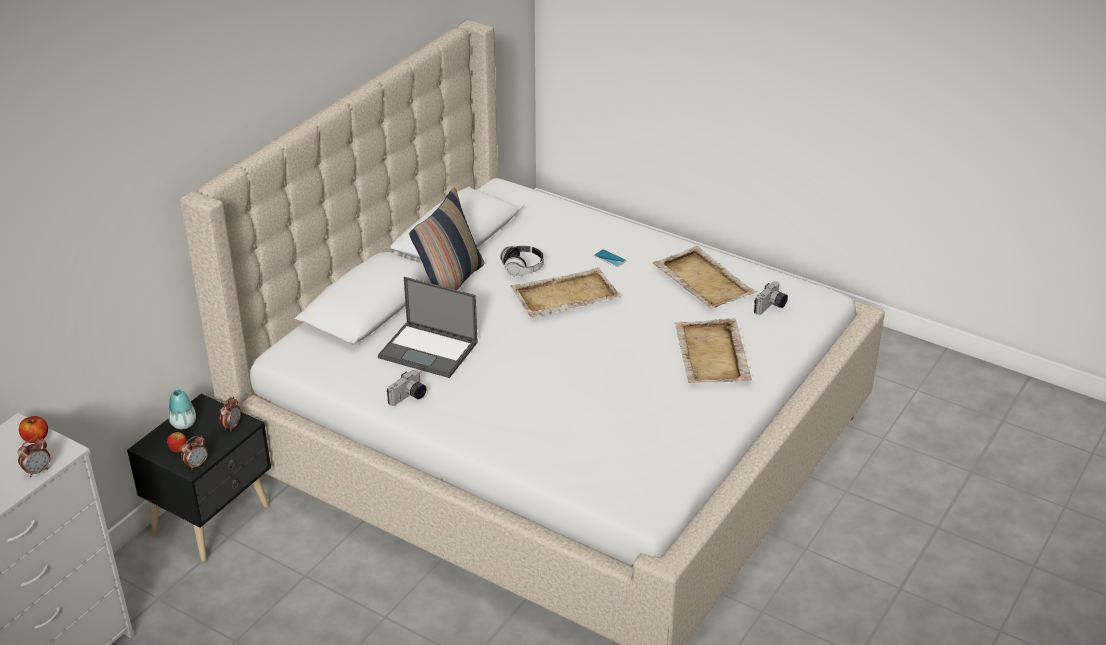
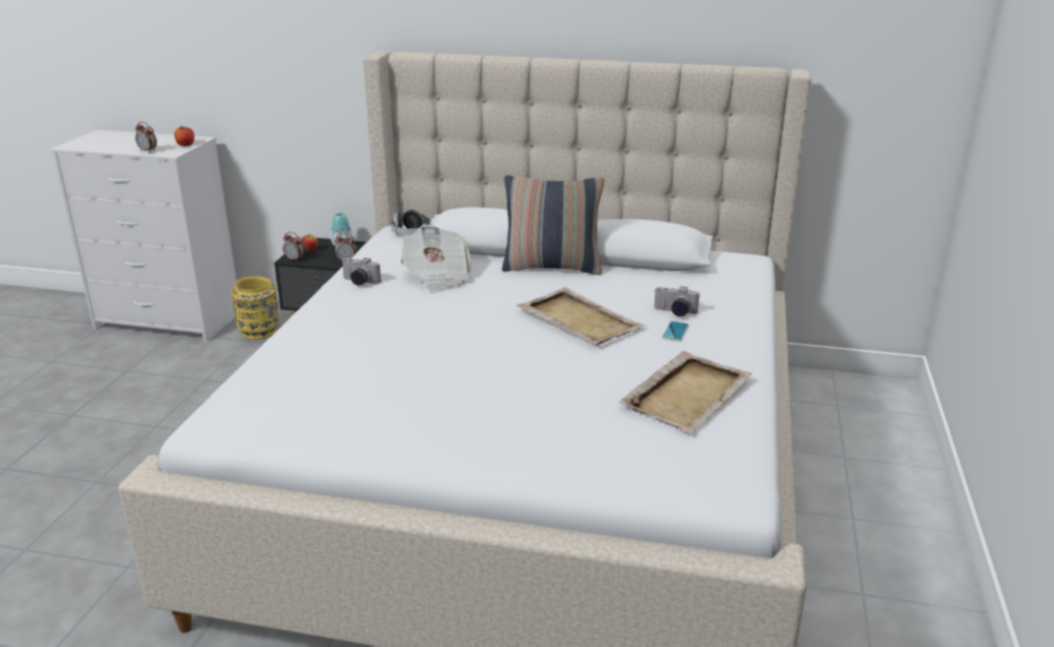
camera: 70 degrees right, 10 degrees down
laptop [378,277,478,378] -> newspaper [401,225,471,293]
headphones [500,246,544,276] -> headphones moved to [391,209,431,235]
beige tray [674,319,752,383] -> none
camera [754,281,788,315] -> camera moved to [654,286,700,317]
none -> yellow vase [231,276,279,340]

